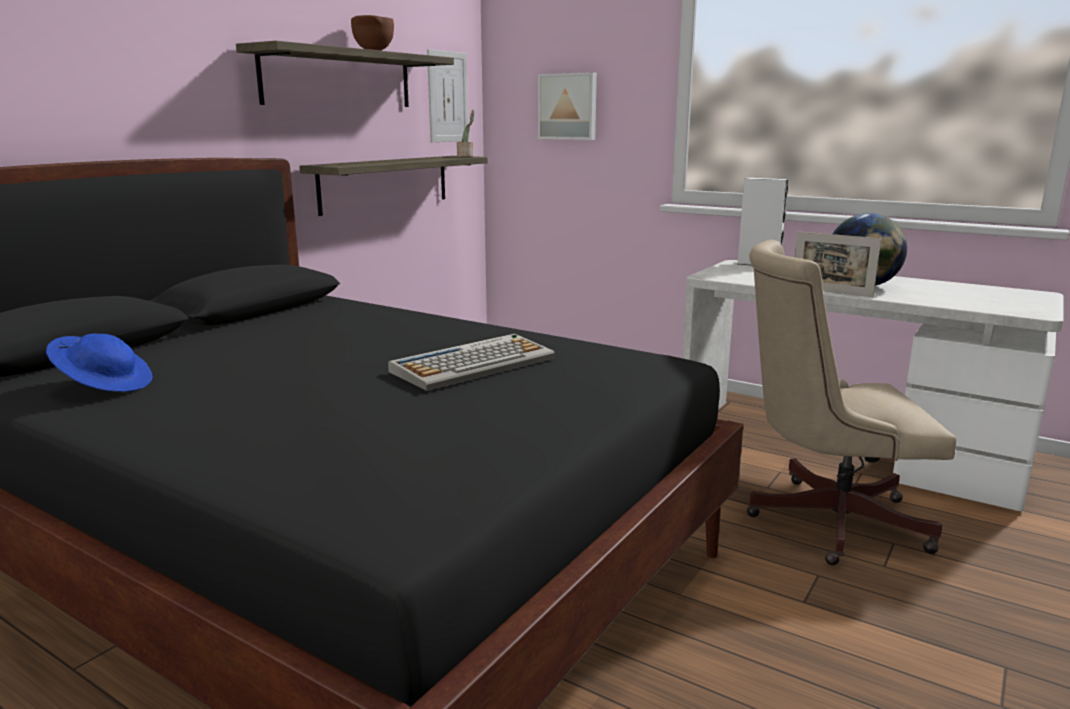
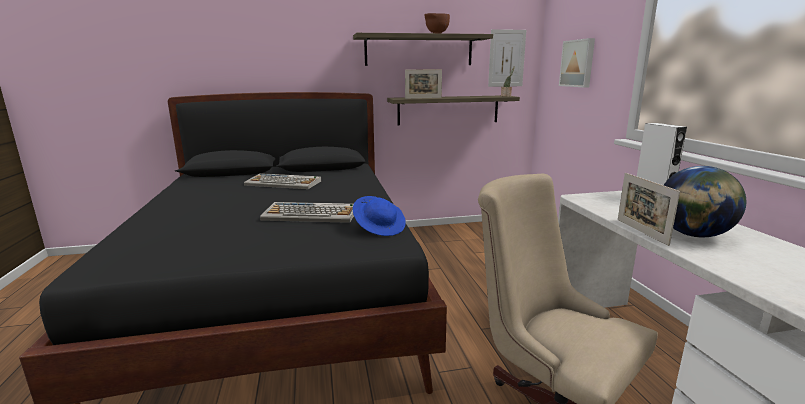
camera: 45 degrees right, 0 degrees up
blue hat [46,334,152,392] -> blue hat moved to [353,196,406,236]
none -> keyboard [244,173,321,189]
none -> picture frame [405,69,442,99]

